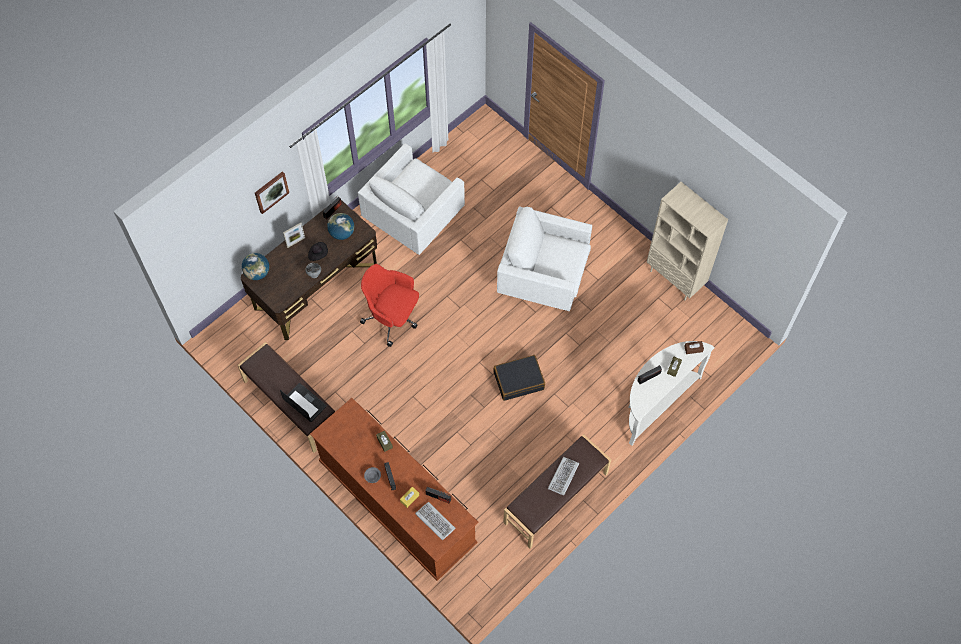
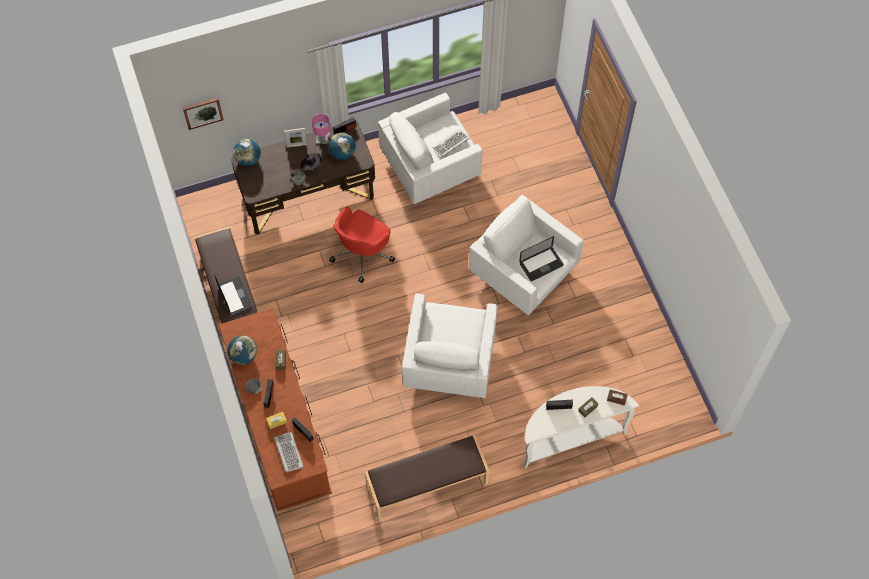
camera: 25 degrees right, 0 degrees up
picture [255,171,289,214] -> picture moved to [182,97,224,130]
red office chair [360,264,419,347] -> red office chair turned 105 degrees counterclockwise [329,206,395,283]
black suitcase [494,355,545,401] -> white armchair [402,294,498,398]
keyboard [548,457,579,495] -> keyboard moved to [433,129,470,157]
beige bookcase [647,182,728,300] -> none
none -> globe [227,335,257,365]
none -> pink table lamp [312,114,330,144]
none -> laptop [519,236,564,281]

